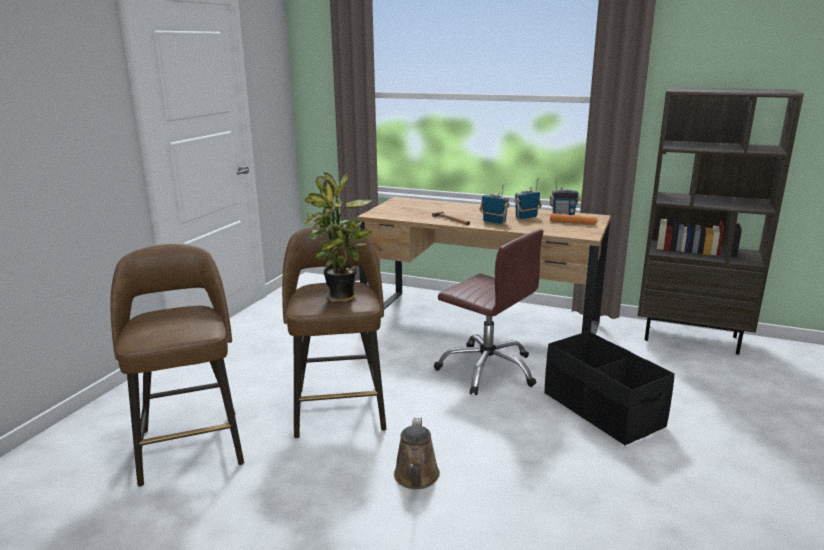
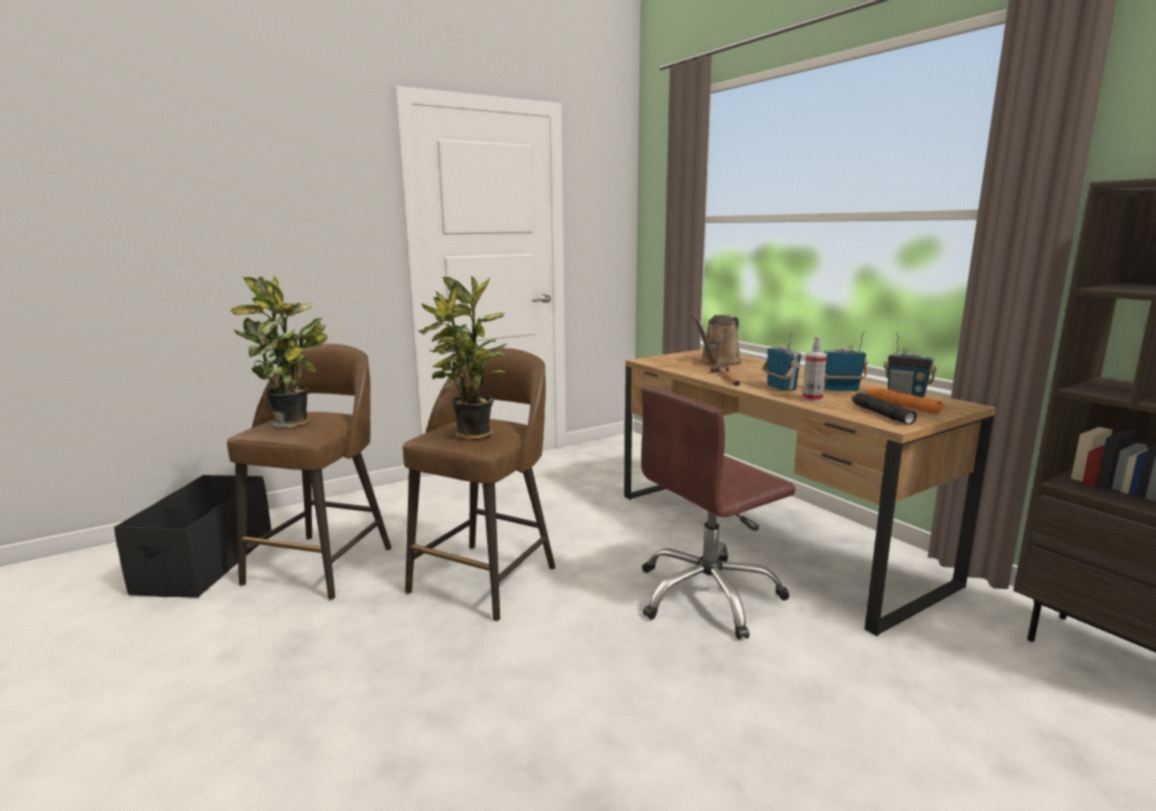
camera: 35 degrees right, 5 degrees down
brown watering can [394,418,440,489] -> brown watering can moved to [692,315,742,366]
brown office chair [434,229,543,395] -> brown office chair turned 75 degrees clockwise [641,386,795,640]
black storage box [545,331,675,445] -> black storage box moved to [114,475,271,598]
none -> potted plant [230,276,328,429]
none -> spray bottle [802,336,827,402]
none -> black flashlight [852,393,917,425]

